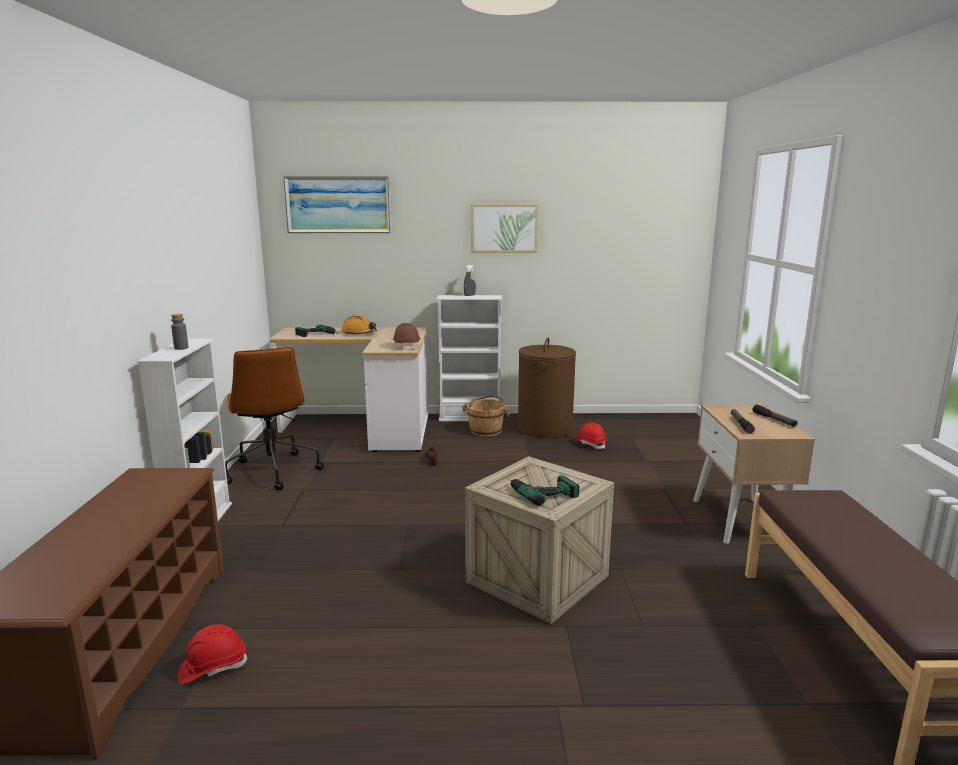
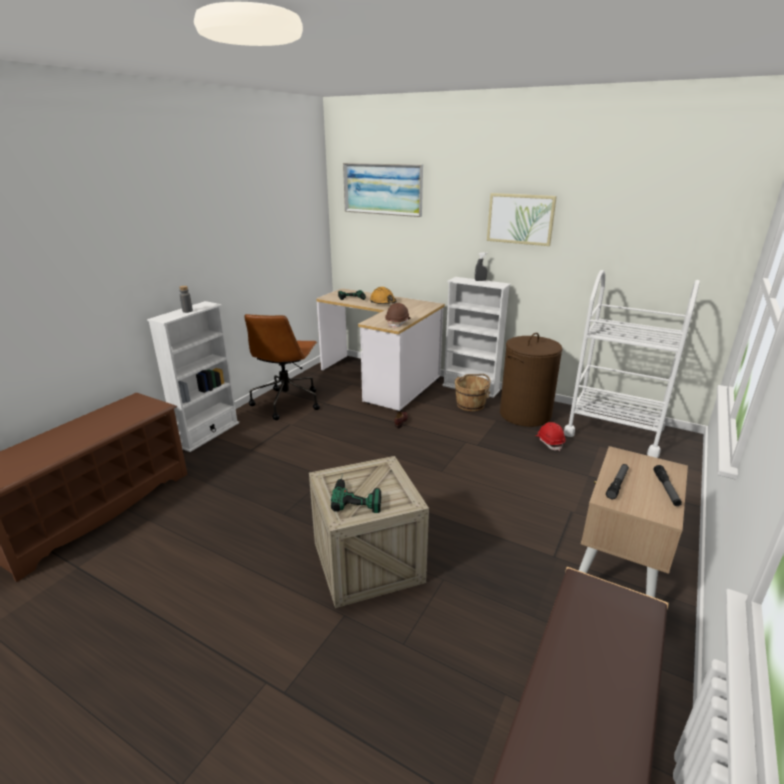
camera: 30 degrees right, 10 degrees up
red hard hat [178,624,248,684] -> none
none -> white cart [564,270,700,458]

